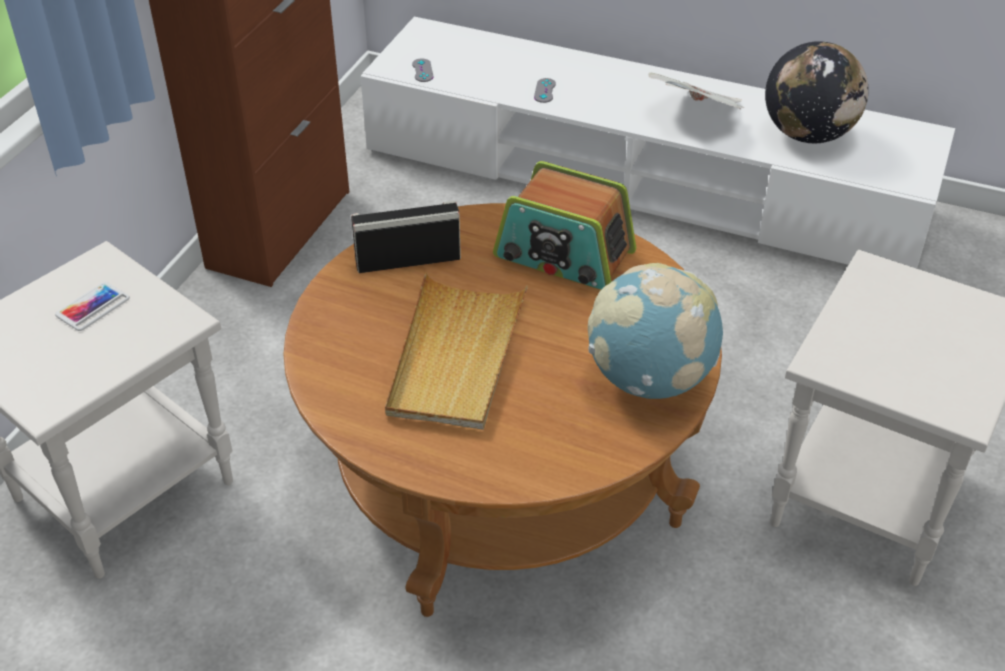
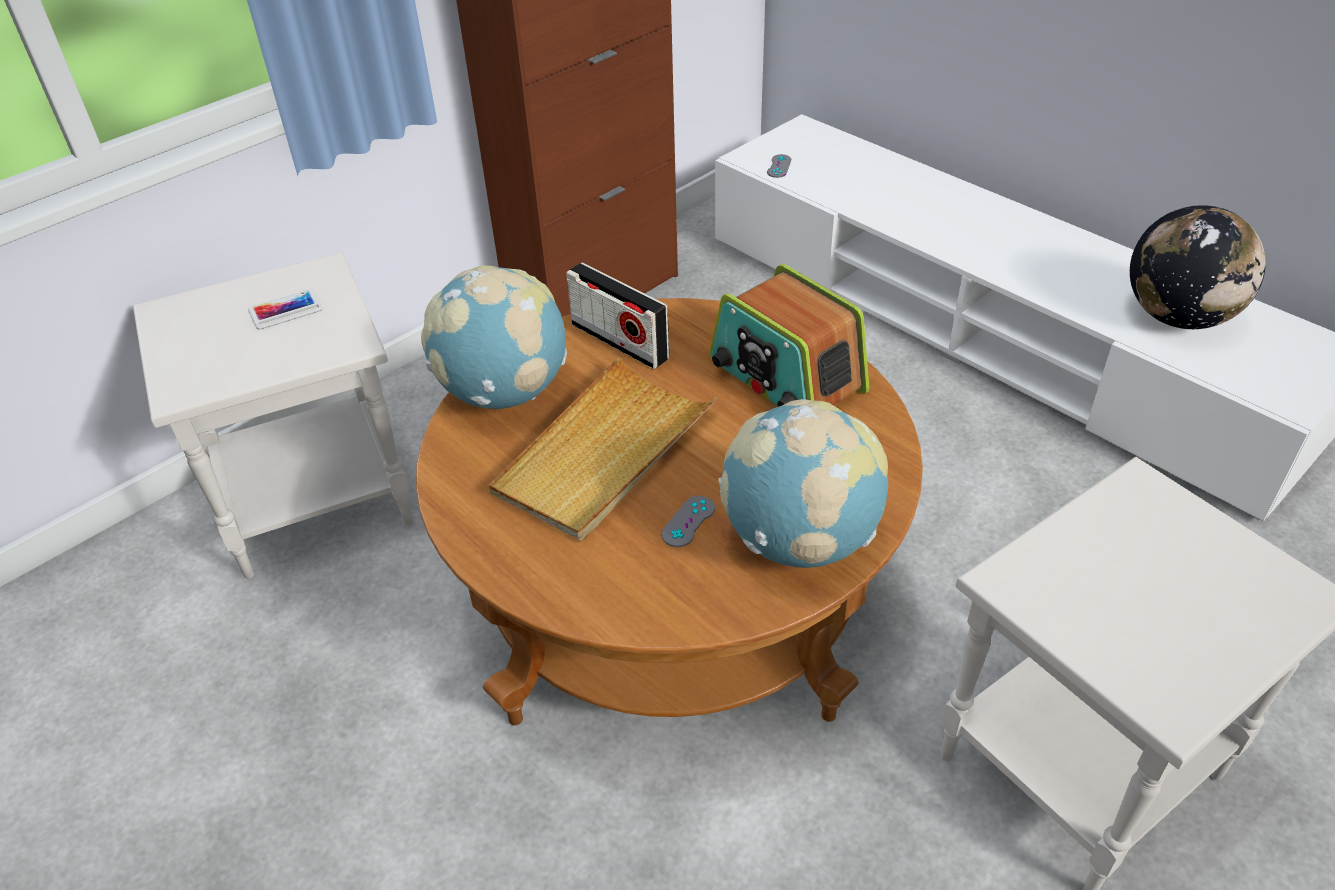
camera: 25 degrees right, 0 degrees up
radio [351,201,461,273] -> radio turned 150 degrees counterclockwise [566,262,669,369]
grey game controller [534,78,556,103] -> grey game controller moved to [661,496,715,547]
newspaper [648,73,744,109] -> none
none -> globe [421,265,567,409]

